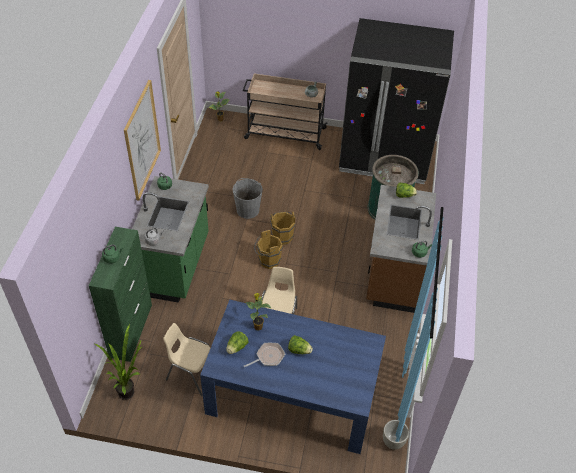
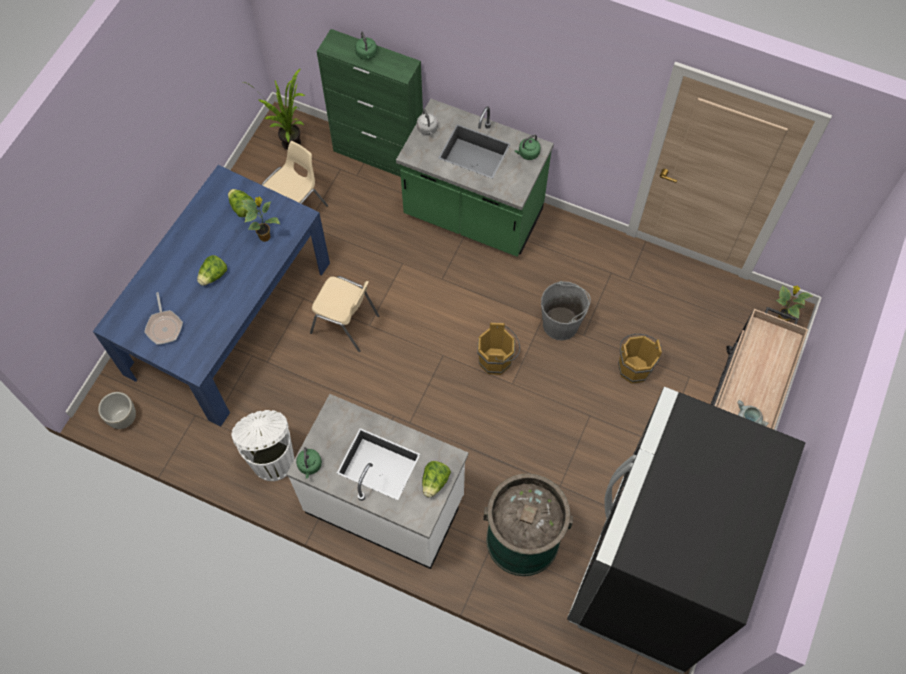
camera: 105 degrees right, 15 degrees up
picture [124,80,161,201] -> none
frying pan [244,343,285,367] -> frying pan moved to [144,292,183,345]
brown bucket [254,230,283,269] -> brown bucket moved to [618,334,662,383]
brown counter [366,185,436,313] -> white counter [286,394,469,569]
none -> white trash can [232,410,294,481]

